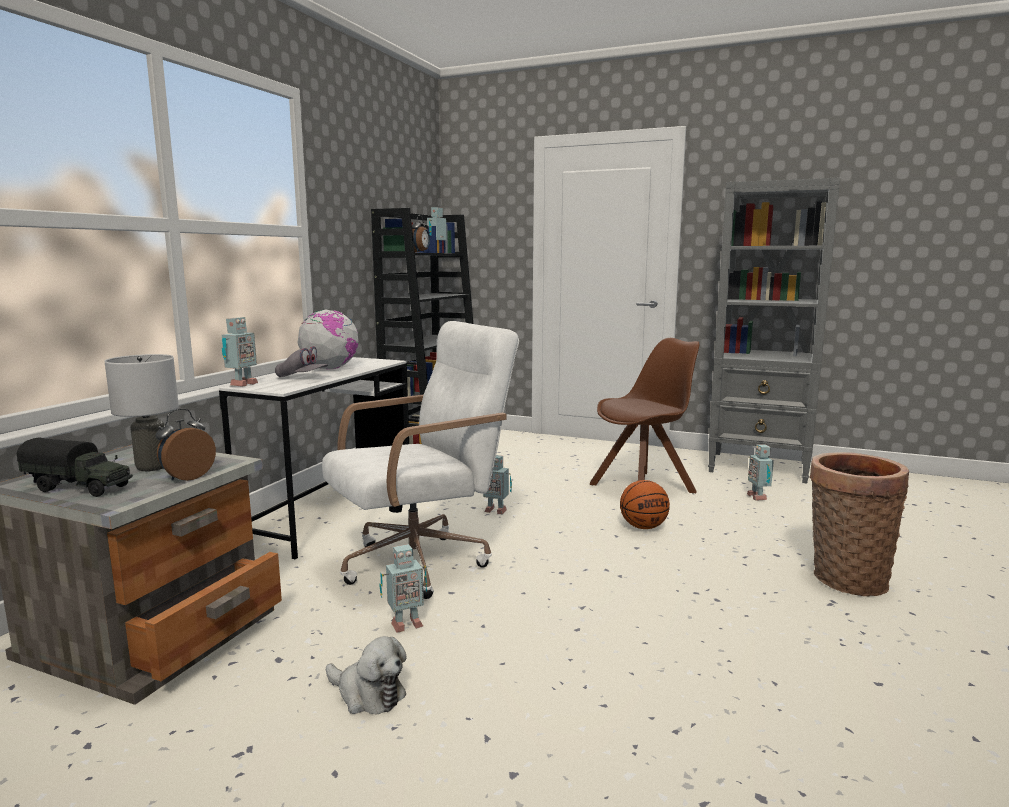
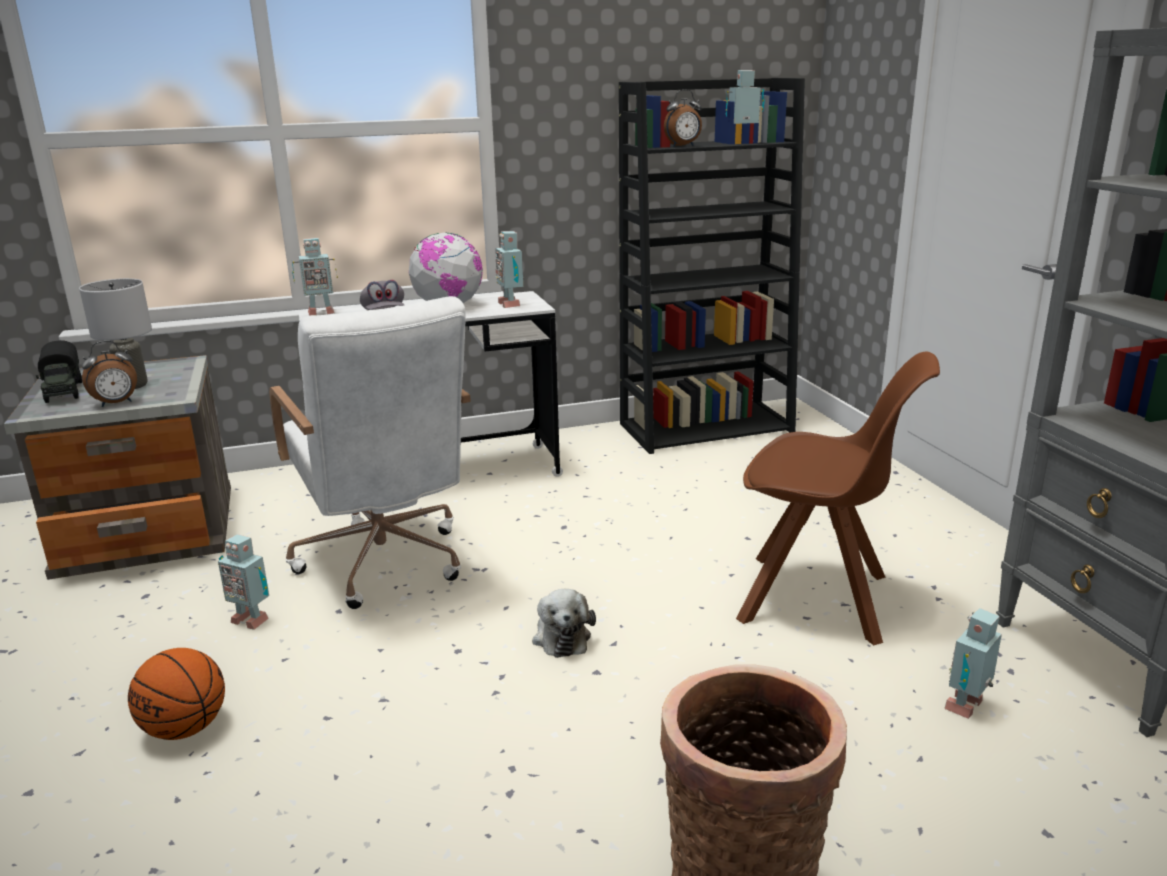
camera: 50 degrees right, 10 degrees up
alarm clock [156,409,216,481] -> alarm clock turned 150 degrees clockwise [82,341,137,407]
white office chair [322,321,519,599] -> white office chair turned 45 degrees clockwise [269,296,471,609]
plush toy [326,636,407,715] -> plush toy moved to [532,589,596,658]
toy robot [483,455,512,514] -> toy robot moved to [495,231,524,308]
basketball [620,480,670,529] -> basketball moved to [128,648,225,740]

